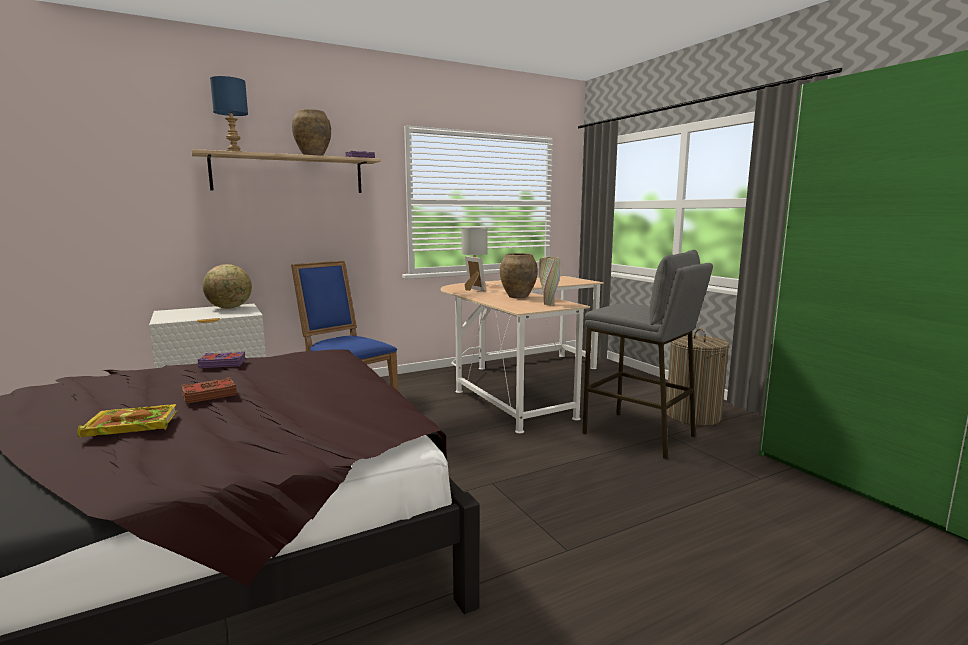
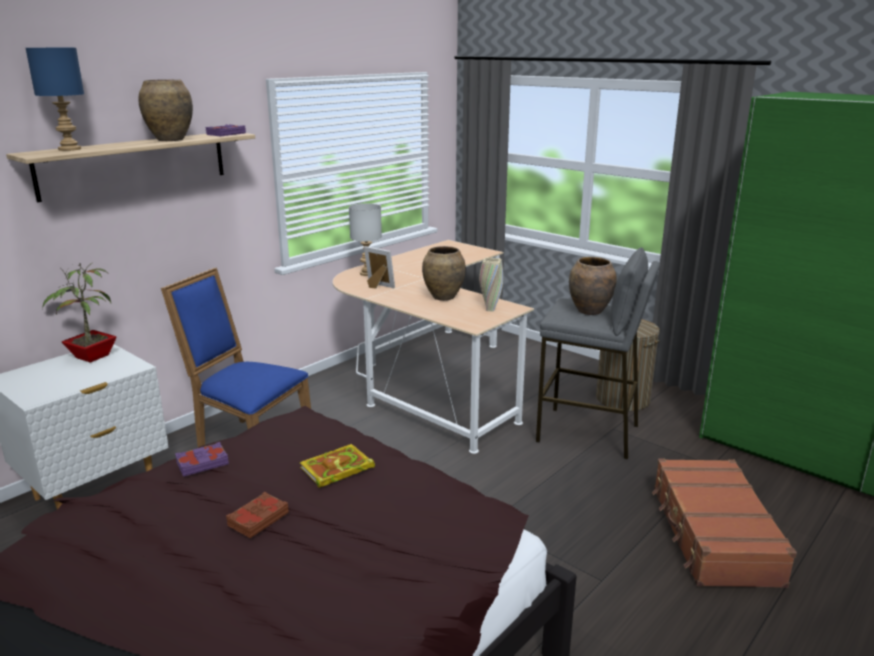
camera: 20 degrees left, 10 degrees up
book [77,404,177,437] -> book moved to [300,444,375,488]
globe [203,264,252,309] -> potted plant [42,262,117,363]
none -> brown vase [569,257,617,315]
none -> brown suitcase [652,458,797,588]

